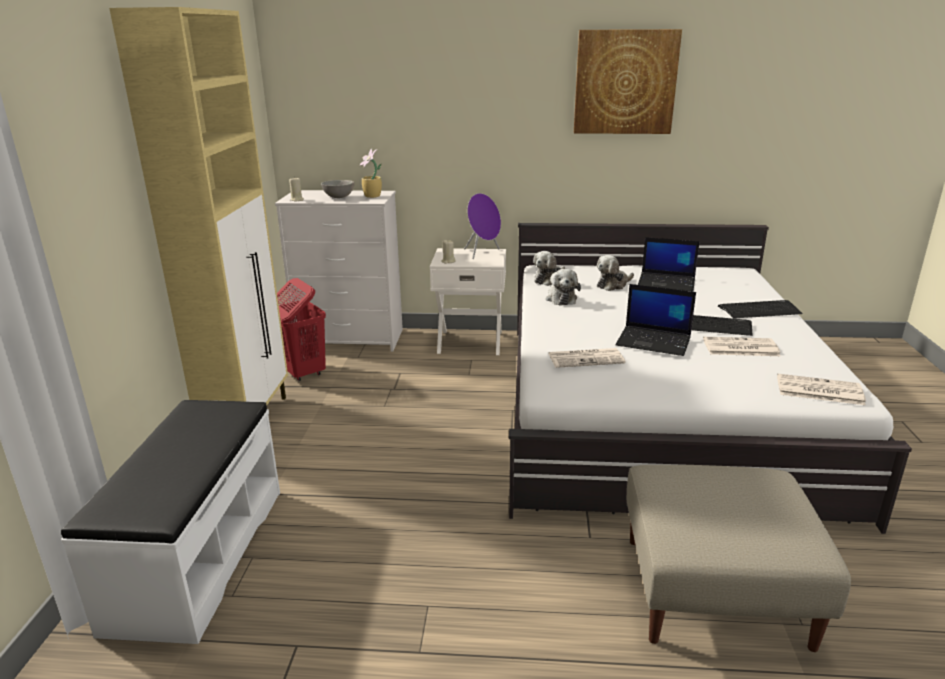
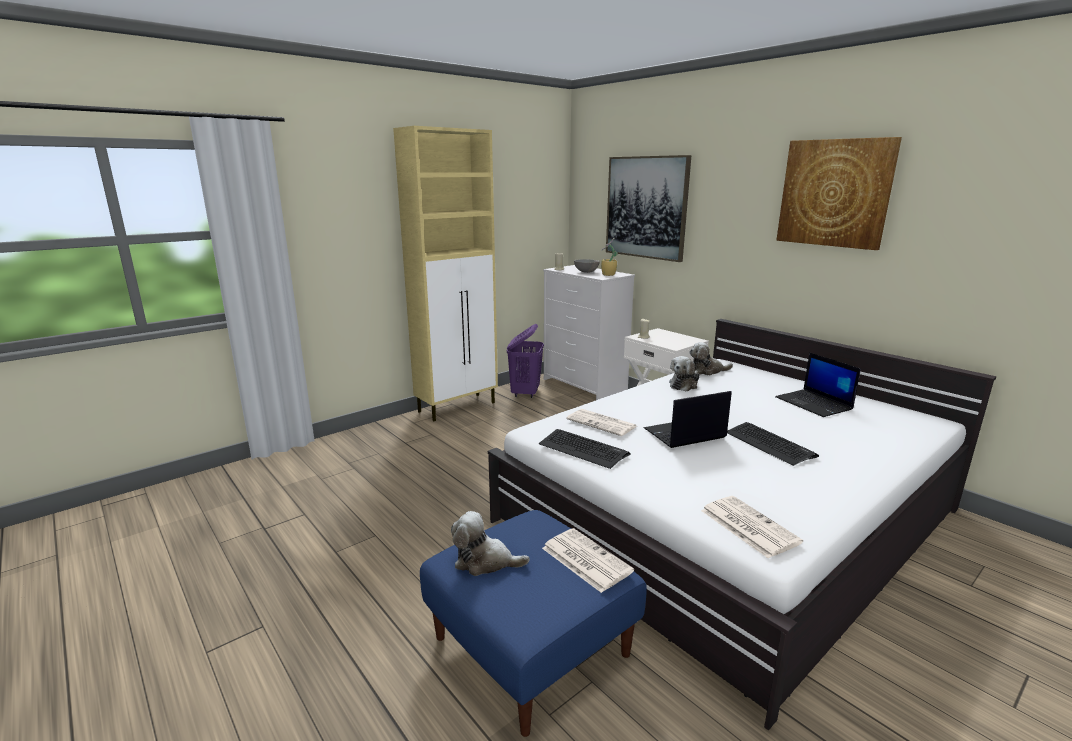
camera: 45 degrees right, 5 degrees down
white bench [61,400,280,644] -> none
red laundry basket [277,278,326,381] -> purple laundry basket [507,324,544,398]
purple speaker [464,193,501,259] -> none
plush toy [597,255,634,291] -> plush toy moved to [451,511,530,576]
laptop [616,284,696,356] -> laptop turned 90 degrees clockwise [644,391,732,448]
beige ottoman [627,465,851,652] -> blue ottoman [420,510,647,737]
newspaper [703,337,781,356] -> newspaper moved to [542,528,634,593]
keyboard [718,300,803,319] -> keyboard moved to [539,429,631,469]
none -> picture [606,155,691,262]

